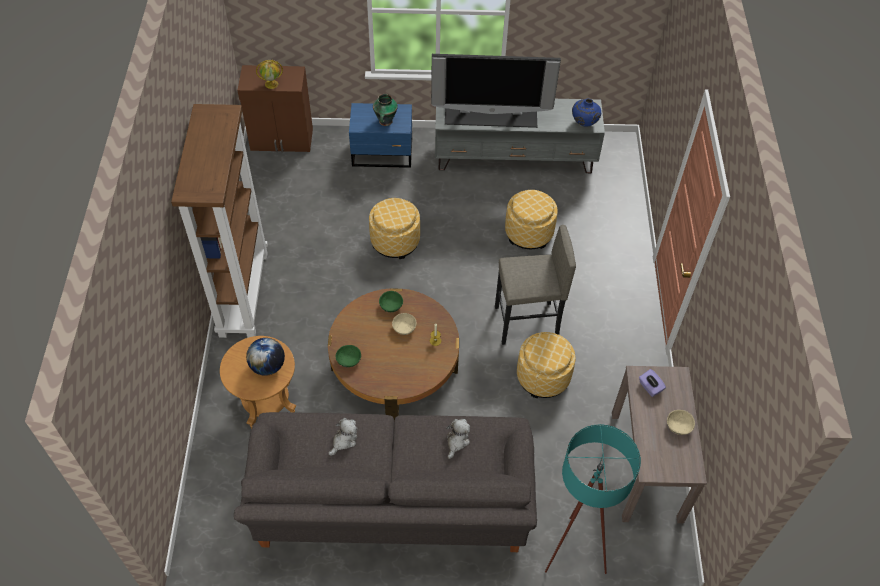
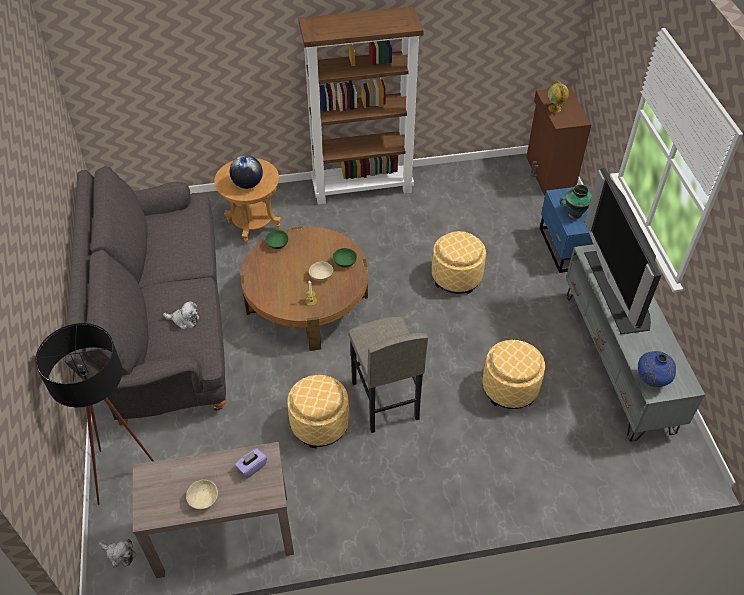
camera: 80 degrees right, 5 degrees down
plush toy [328,418,358,456] -> plush toy moved to [99,539,136,568]
turquoise floor lamp [545,424,641,574] -> black floor lamp [35,323,154,505]

